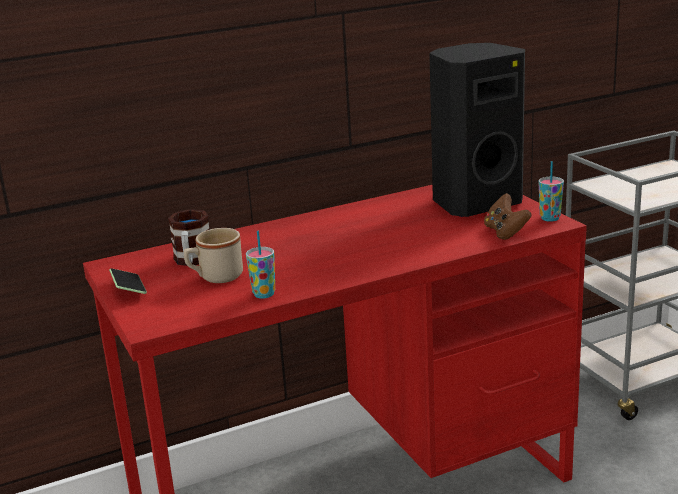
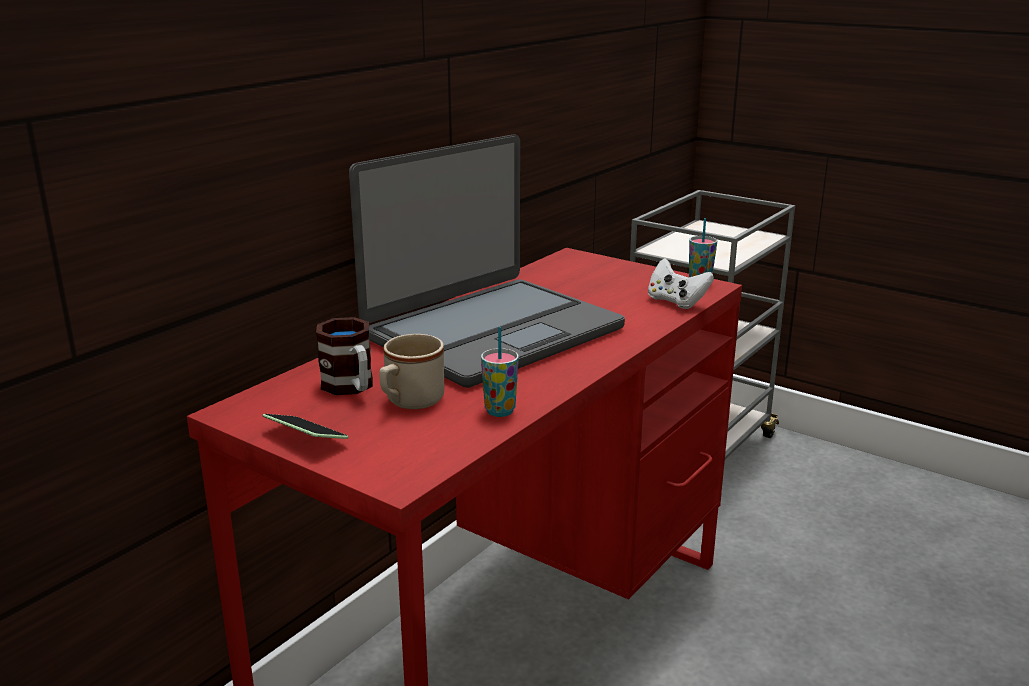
camera: 30 degrees left, 0 degrees up
black speaker [429,43,525,217] -> none
brown game controller [484,193,532,240] -> white game controller [648,258,714,309]
none -> laptop [349,134,625,388]

